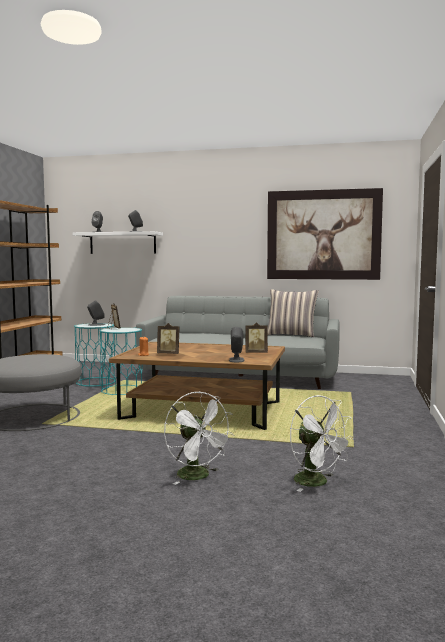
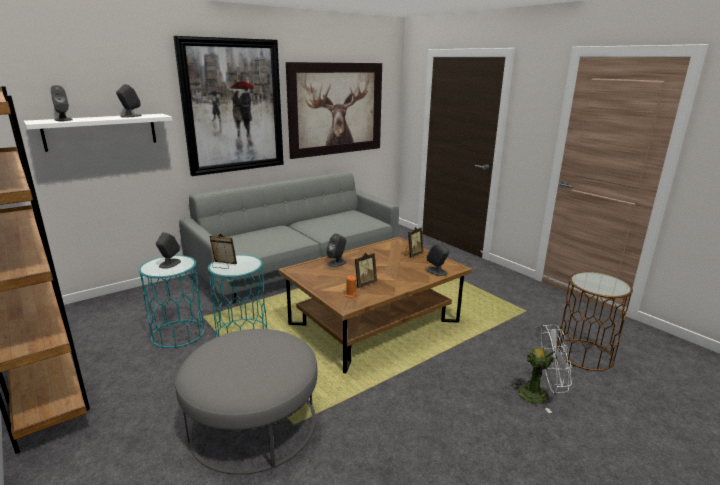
camera: 50 degrees left, 15 degrees up
pillow [268,289,319,337] -> none
white fan [290,395,354,492] -> brown side table [556,272,633,371]
none -> picture [173,36,284,176]
none -> grey speaker [326,233,347,267]

